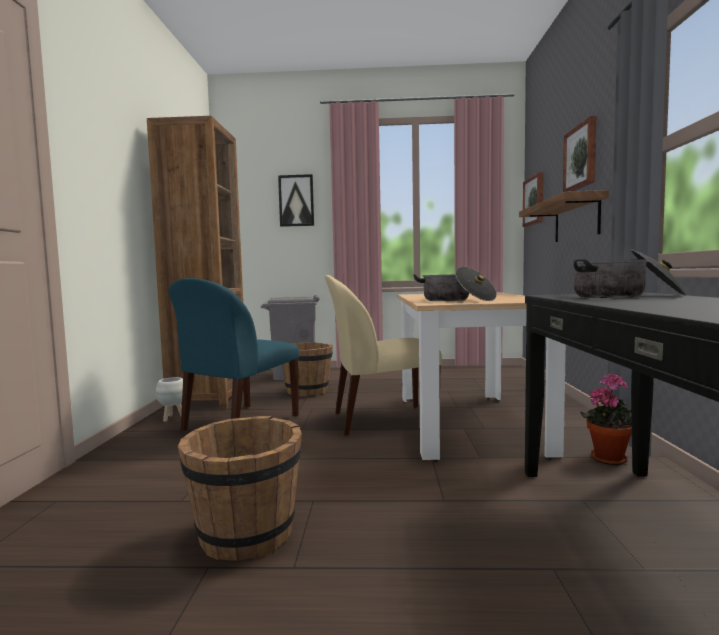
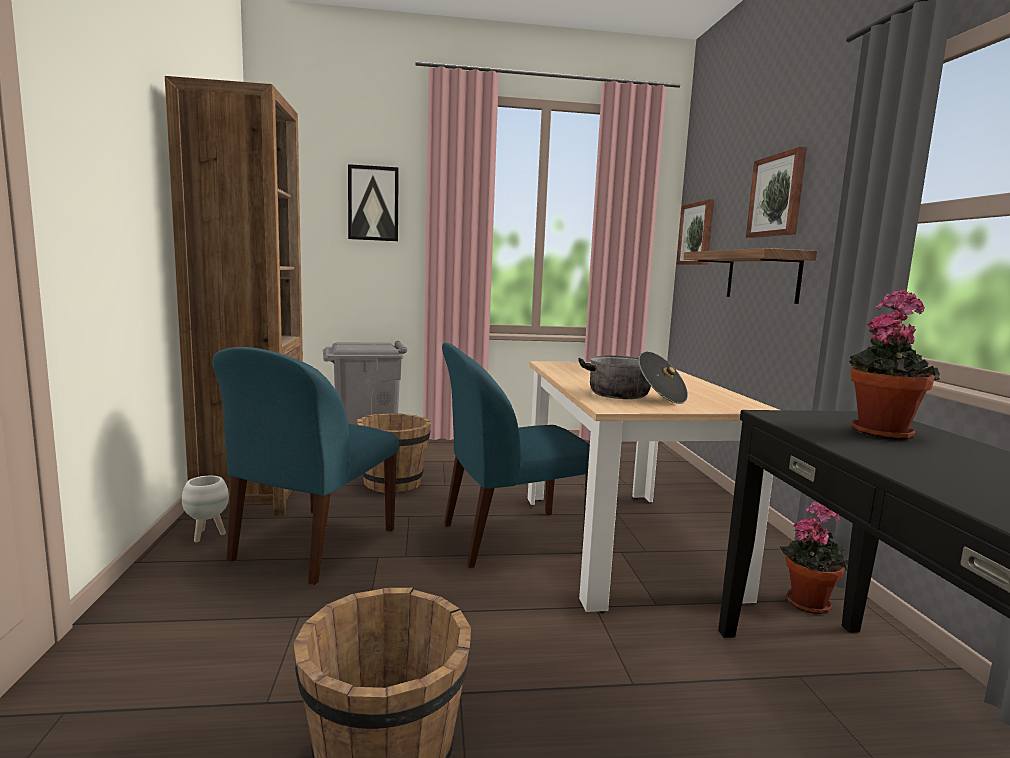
camera: 10 degrees left, 5 degrees up
beige chair [325,275,442,436] -> blue chair [442,343,590,568]
cooking pot [572,249,686,298] -> potted plant [849,289,940,440]

